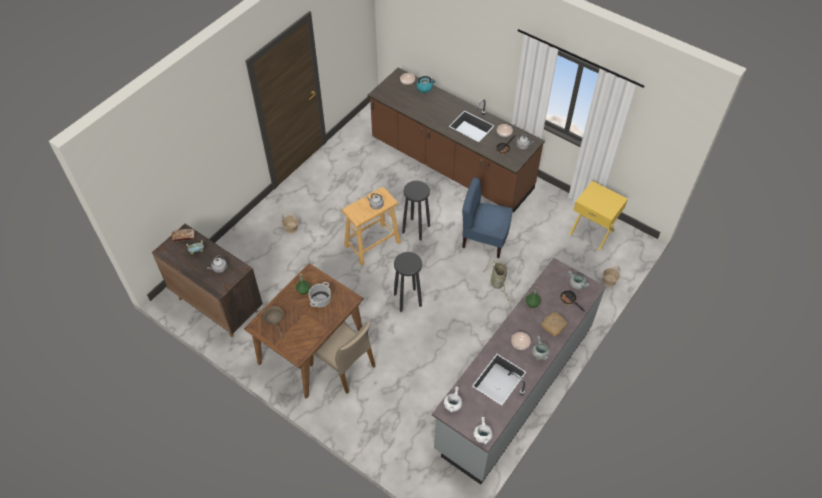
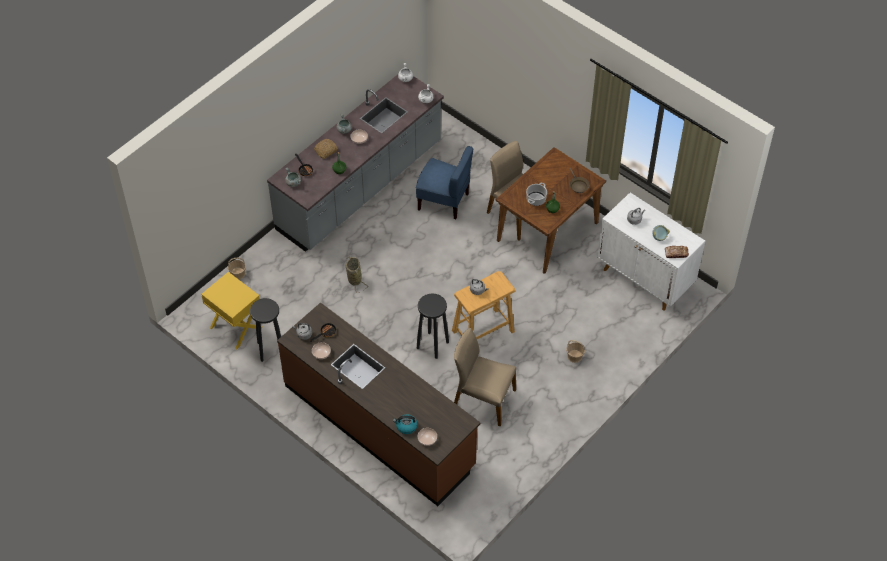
camera: 175 degrees left, 0 degrees up
brown cabinet [152,224,263,337] -> white cabinet [597,193,705,311]
black stool [394,252,422,312] -> black stool moved to [250,298,281,362]
blue chair [462,177,512,258] -> blue chair moved to [416,146,473,219]
none -> beige chair [454,328,516,426]

